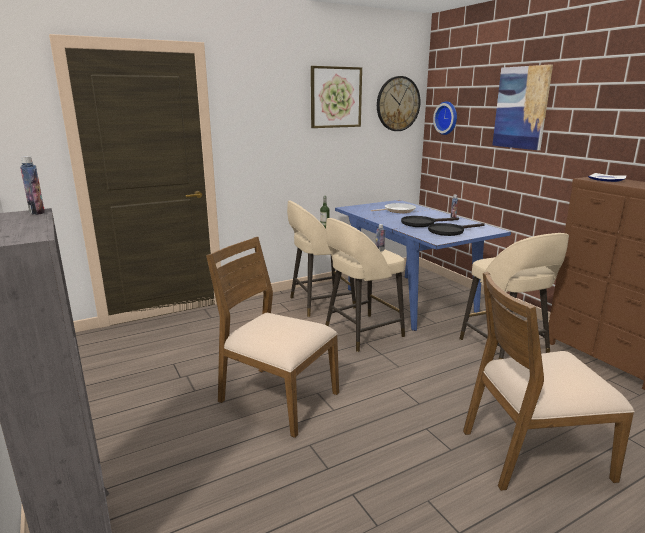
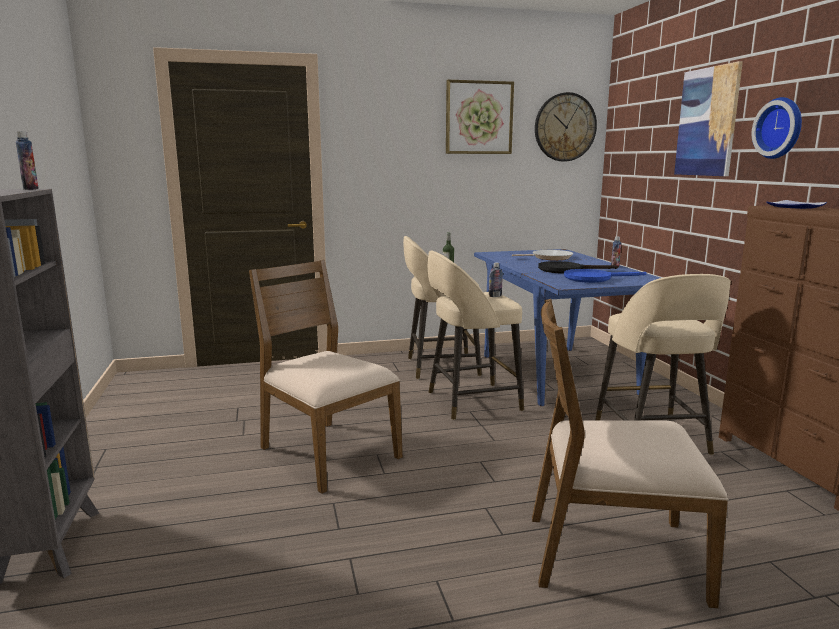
camera: 15 degrees right, 5 degrees down
black frying pan [428,223,485,236] -> blue frying pan [564,269,647,283]
wall clock [433,101,457,135] -> wall clock moved to [752,97,802,159]

